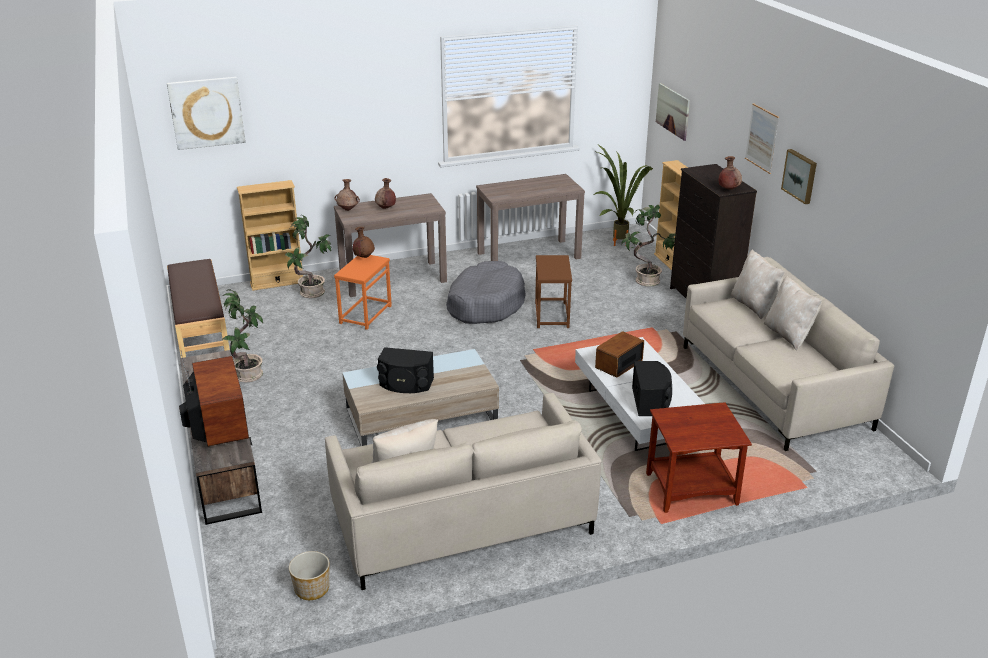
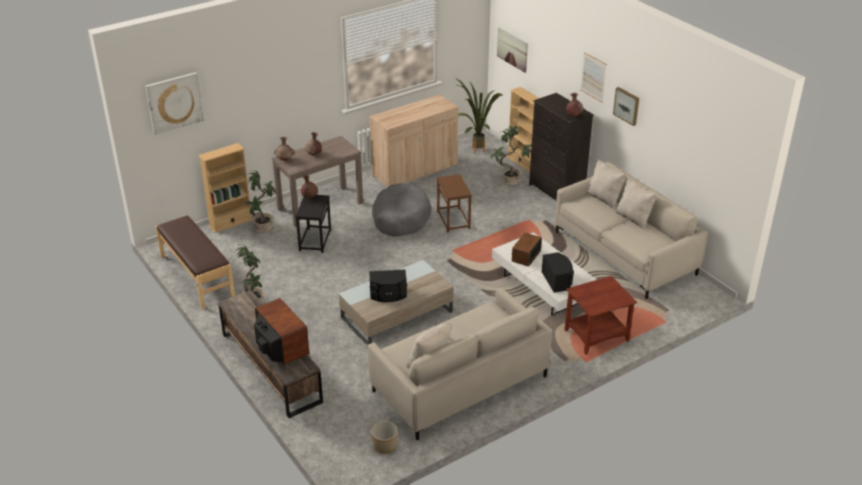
camera: 15 degrees left, 5 degrees up
orange side table [334,255,392,330] -> black side table [295,195,331,253]
brown console table [476,174,585,261] -> beige cabinet [369,94,458,187]

